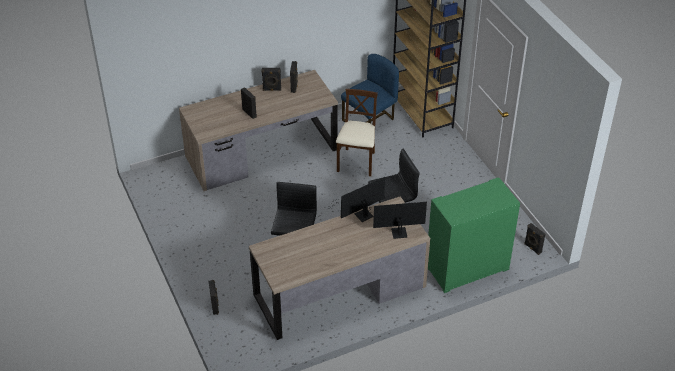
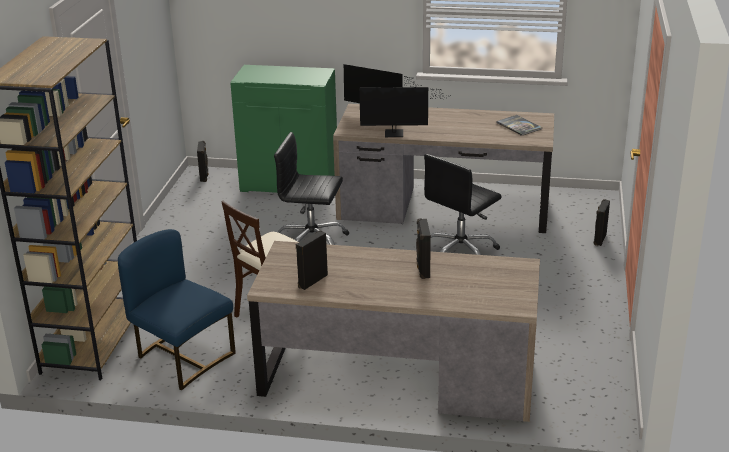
camera: 145 degrees left, 15 degrees down
black speaker [262,68,281,91] -> none
blue chair [341,54,399,123] -> blue chair turned 45 degrees clockwise [118,229,236,390]
none -> book [496,115,542,136]

